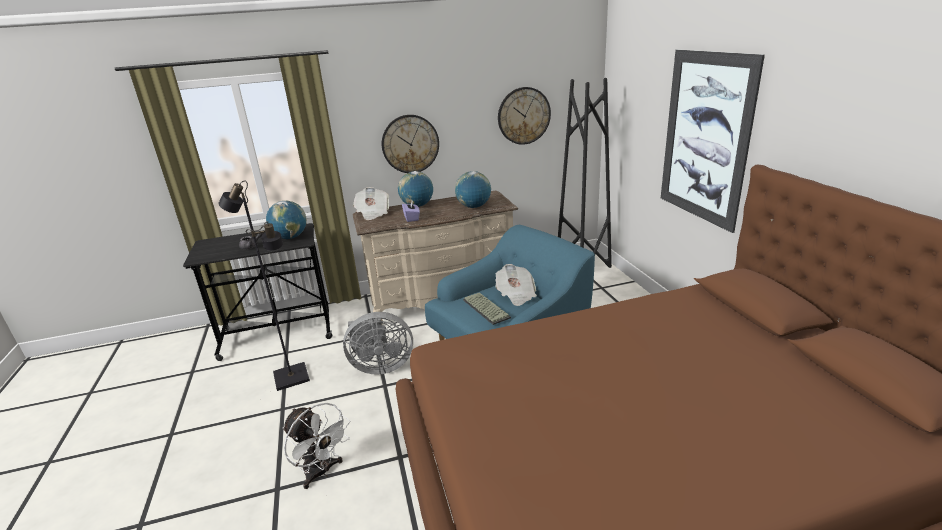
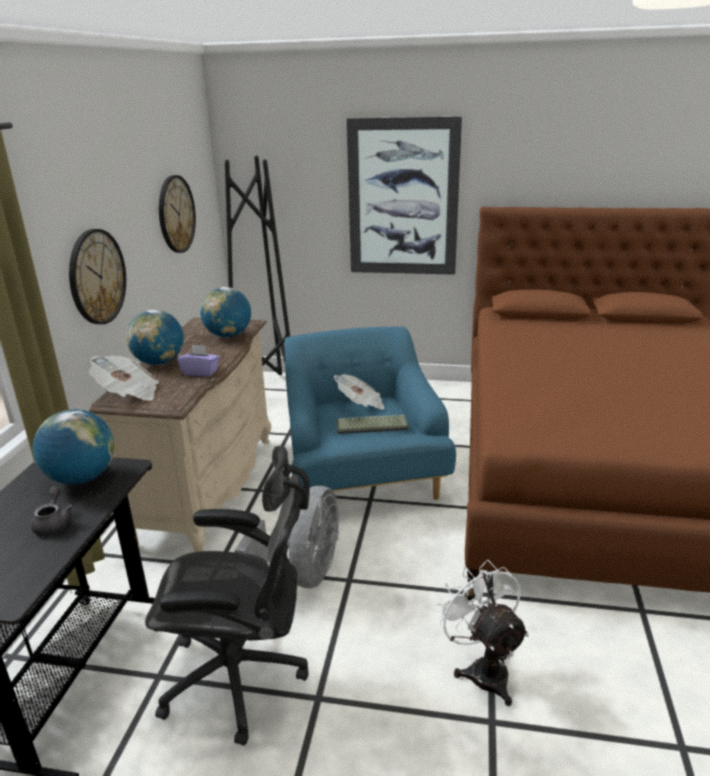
camera: 65 degrees left, 0 degrees up
black floor lamp [218,181,310,391] -> office chair [145,446,310,746]
white fan [283,403,350,489] -> white fan turned 90 degrees counterclockwise [434,560,529,706]

